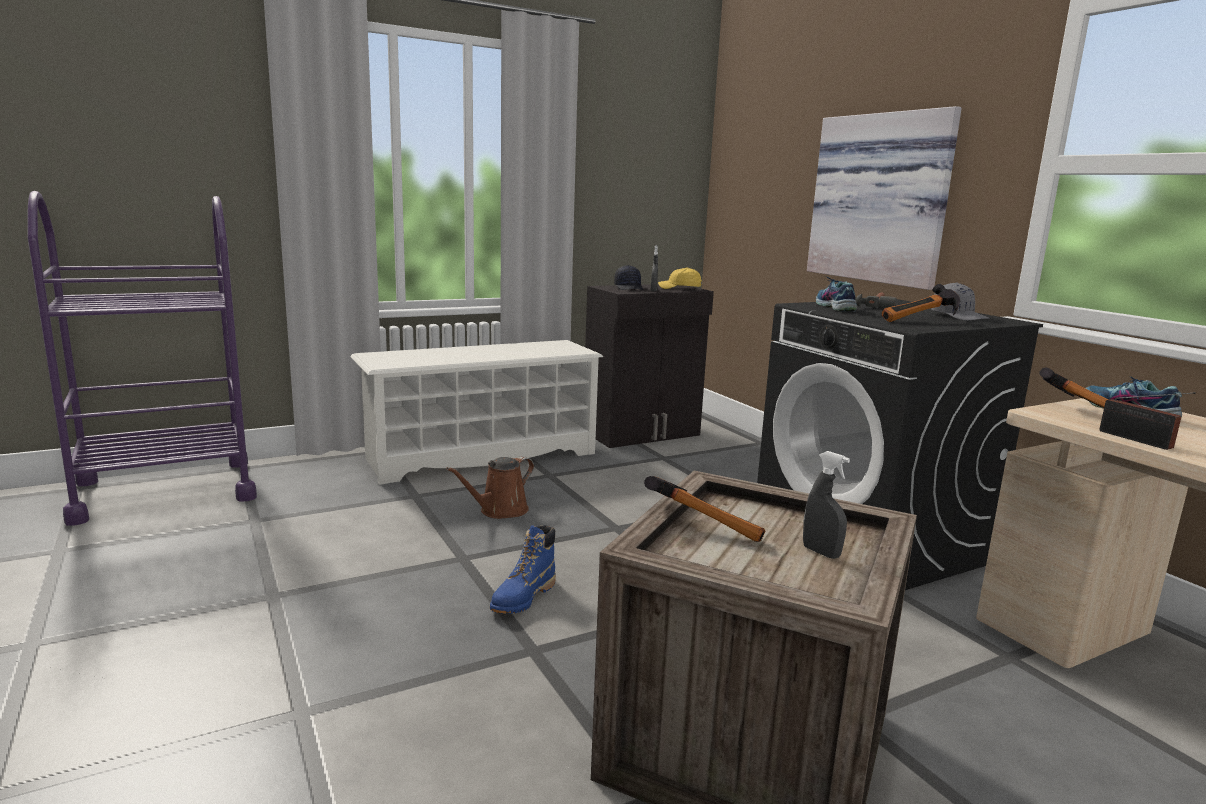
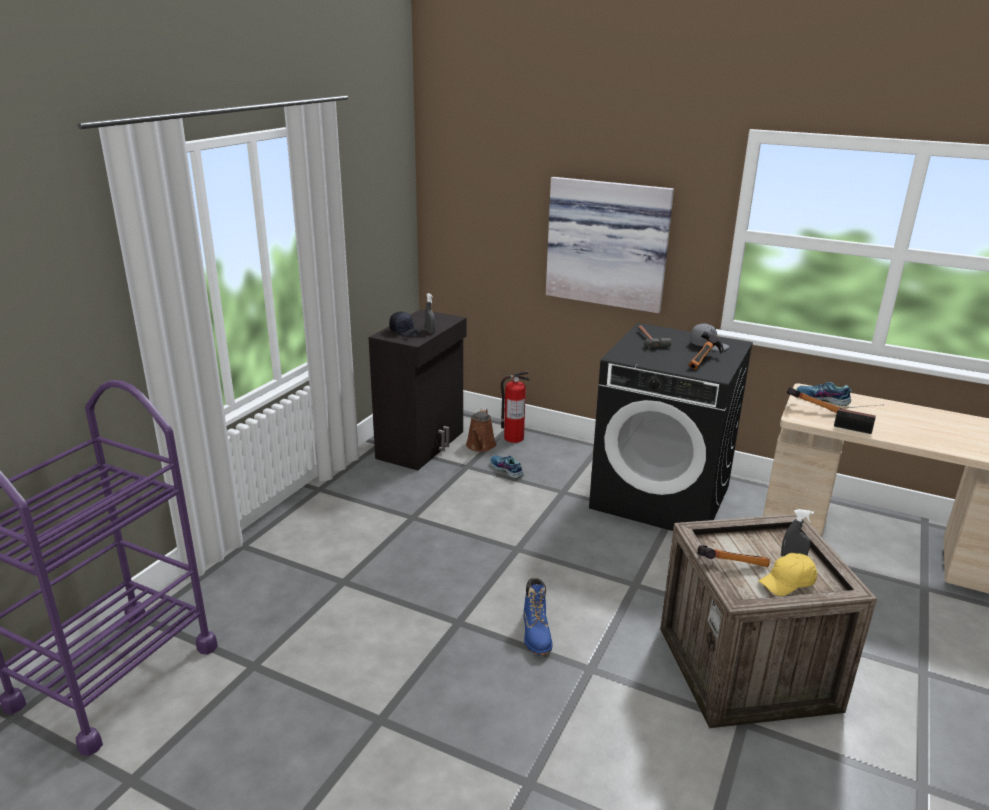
camera: 35 degrees left, 10 degrees up
white shoe rack [350,340,603,485] -> none
brown watering can [446,457,534,519] -> brown watering can moved to [466,409,496,452]
yellow cap [658,267,702,289] -> yellow cap moved to [758,553,817,596]
shoe [816,277,857,312] -> shoe moved to [490,455,524,479]
none -> fire extinguisher [501,371,530,443]

